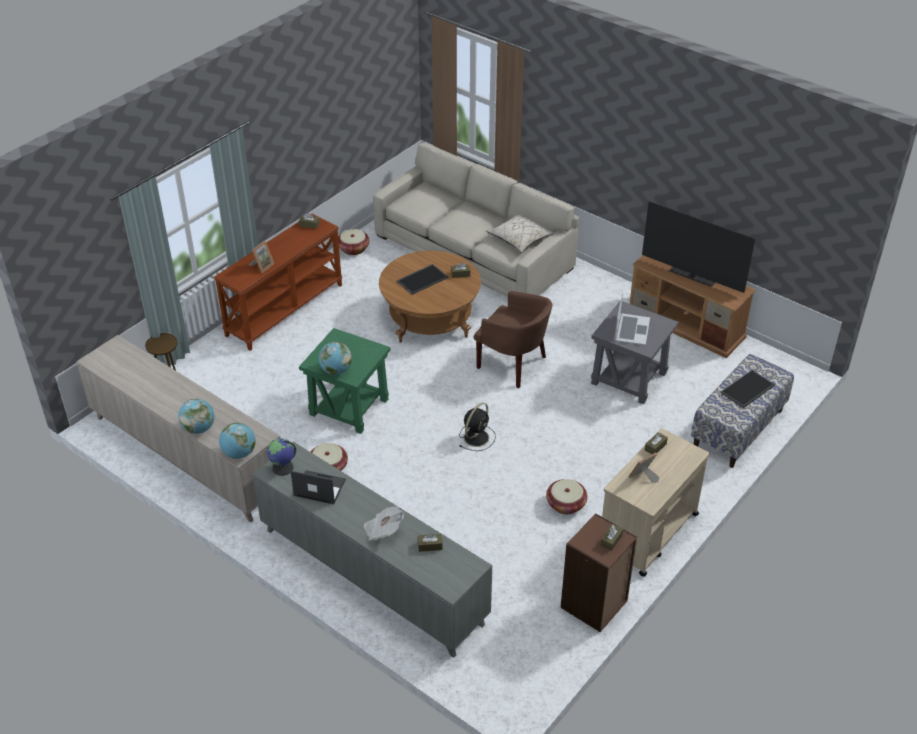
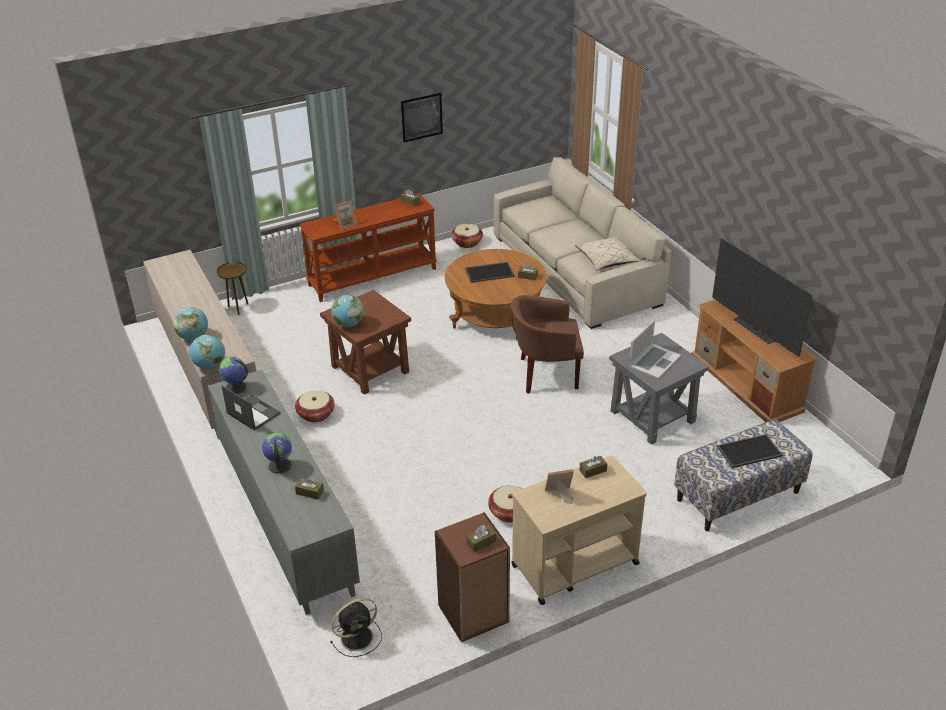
camera: 25 degrees right, 5 degrees down
green side table [299,328,391,434] -> brown side table [320,290,411,394]
newspaper [364,506,404,540] -> globe [262,433,292,474]
black fan [459,403,496,451] -> black fan moved to [330,598,382,657]
brown armchair [474,291,553,388] -> brown armchair turned 120 degrees clockwise [511,295,584,394]
none -> picture [401,93,443,142]

